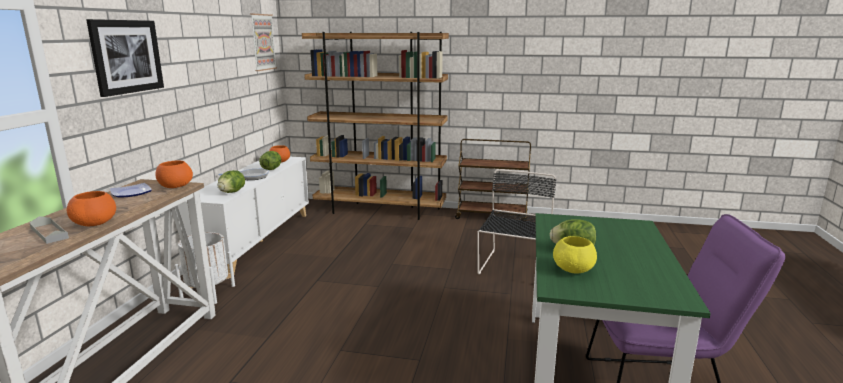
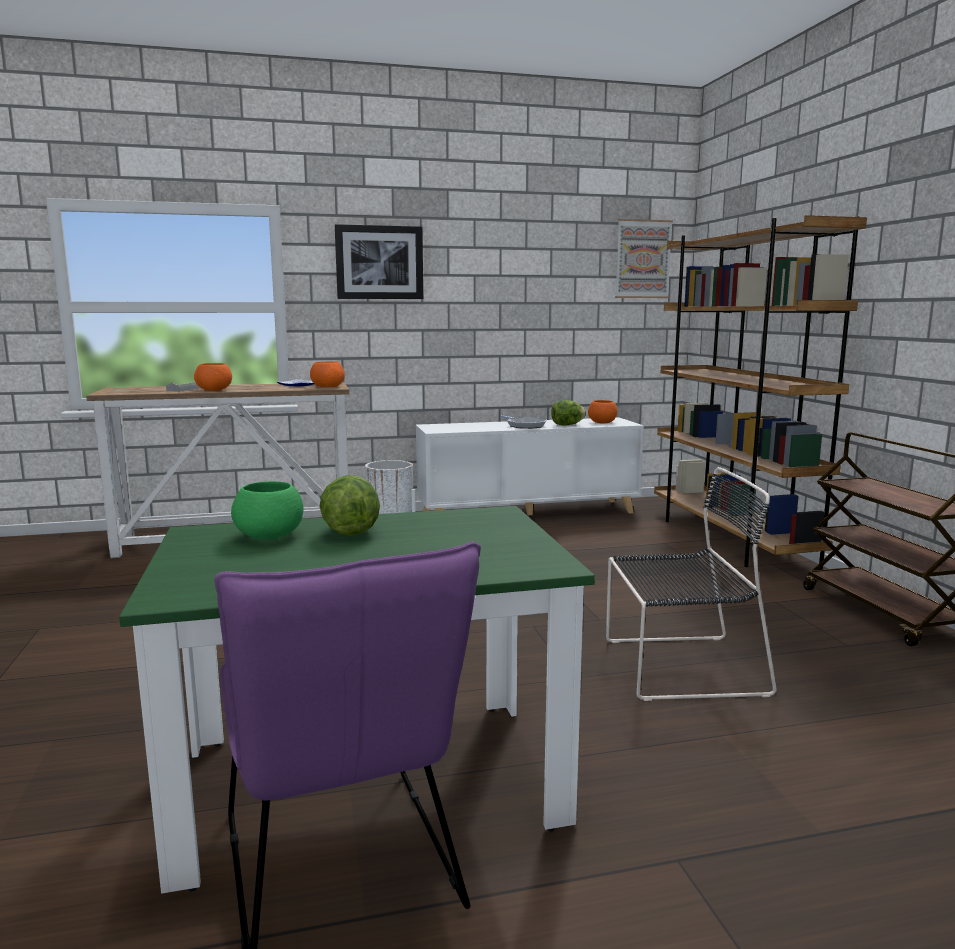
camera: 65 degrees right, 5 degrees down
lettuce [217,170,245,193] -> none
yellow bowl [553,236,597,274] -> green bowl [231,481,304,540]

